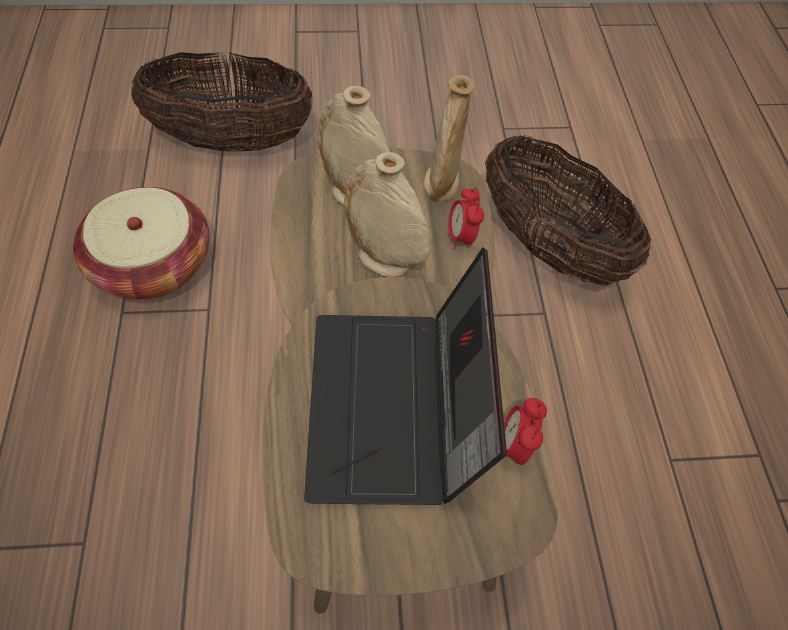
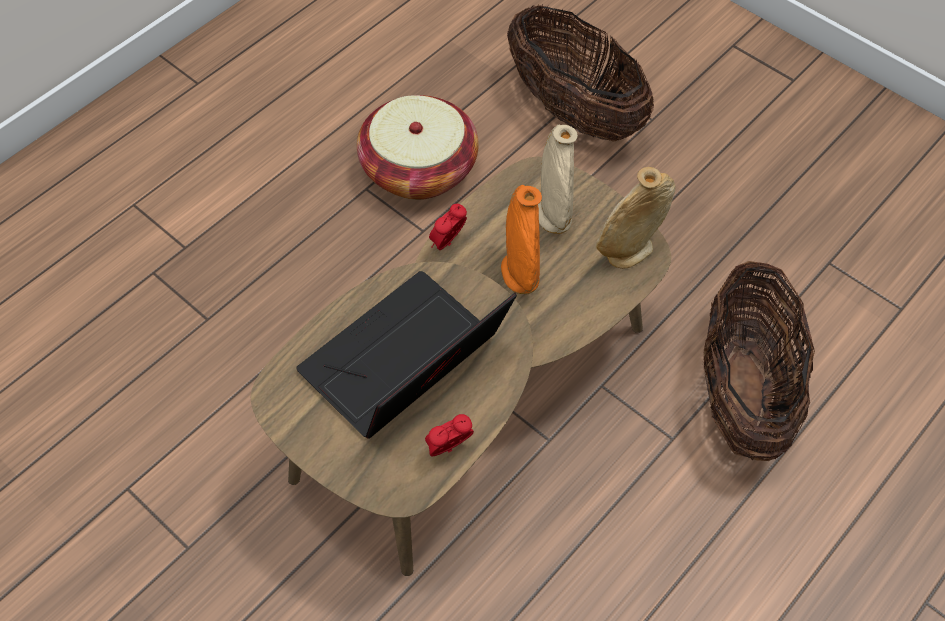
camera: 50 degrees right, 0 degrees up
beige vase [344,152,430,277] -> orange vase [501,185,542,294]
alarm clock [448,188,484,250] -> alarm clock moved to [429,204,467,250]

